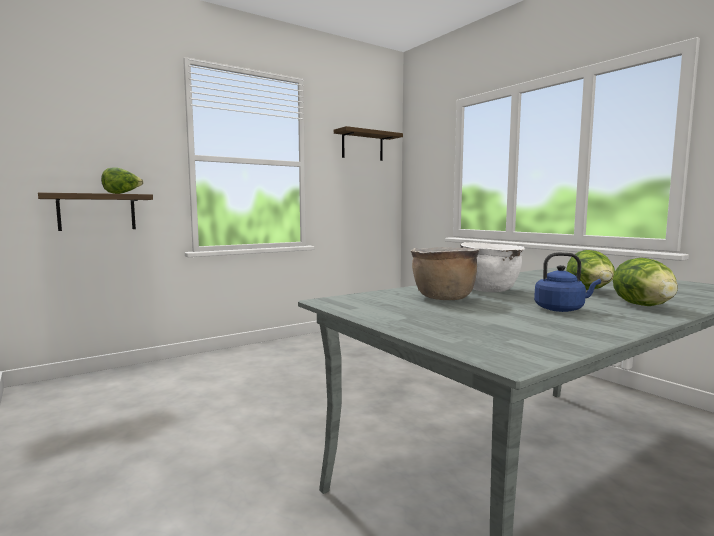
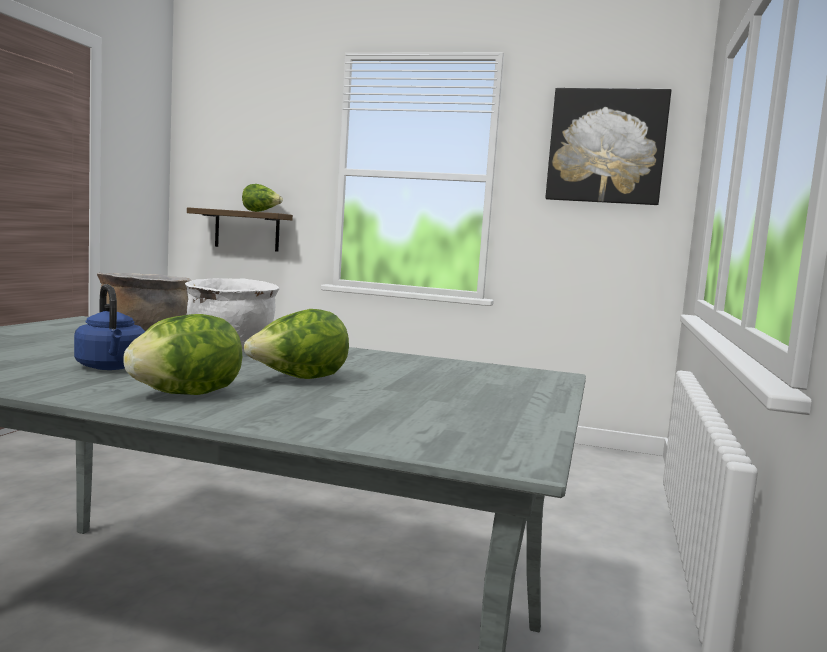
camera: 50 degrees right, 0 degrees up
shelf [334,126,403,161] -> picture [545,88,671,205]

